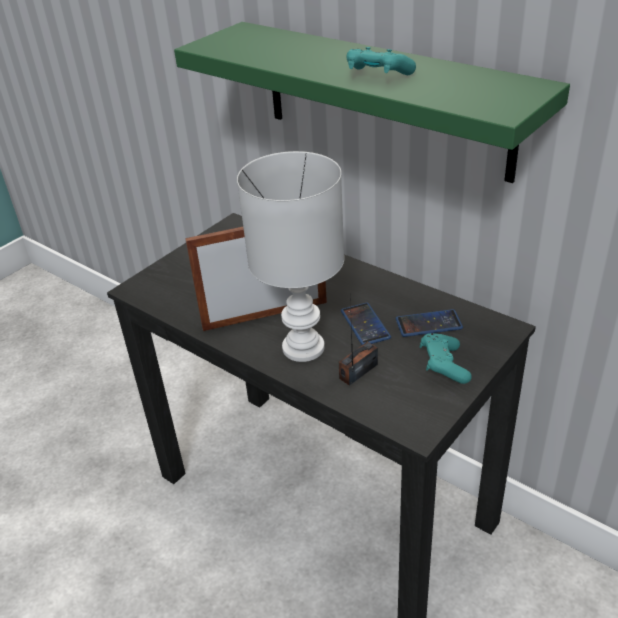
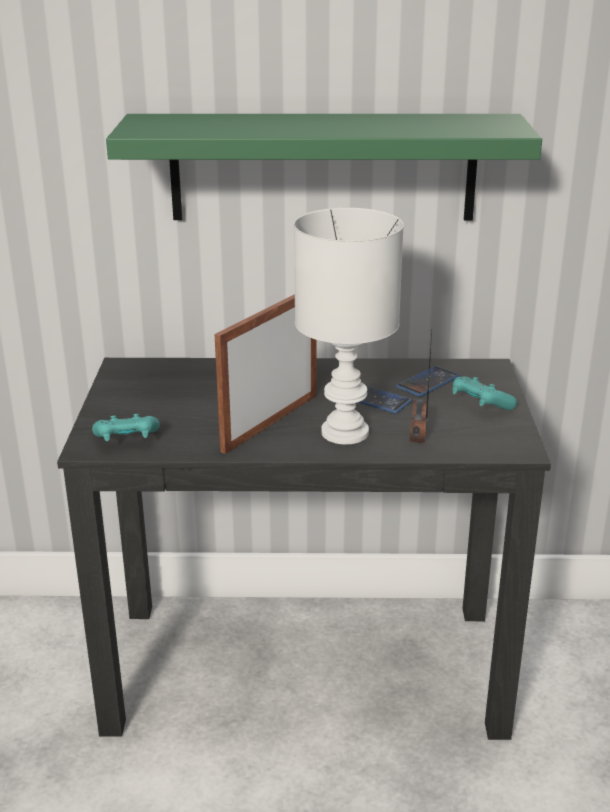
camera: 40 degrees left, 10 degrees down
turquoise game controller [347,47,416,75] -> turquoise game controller moved to [92,414,160,441]

